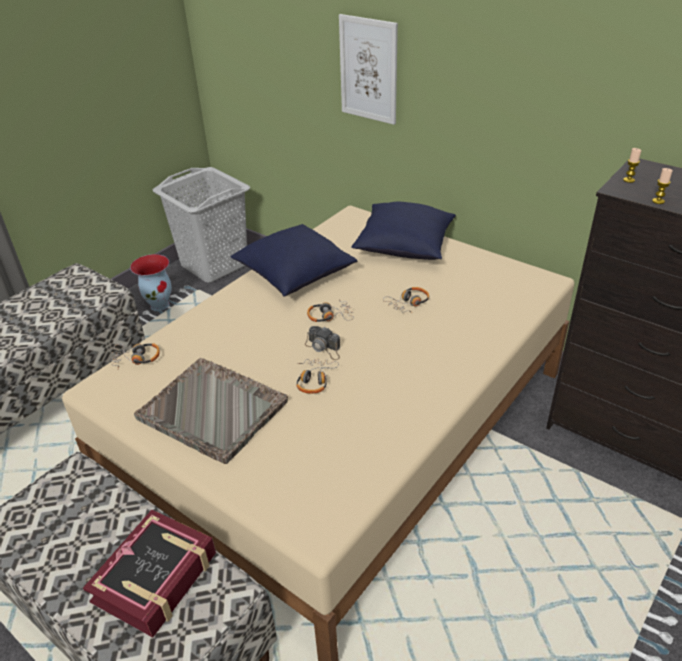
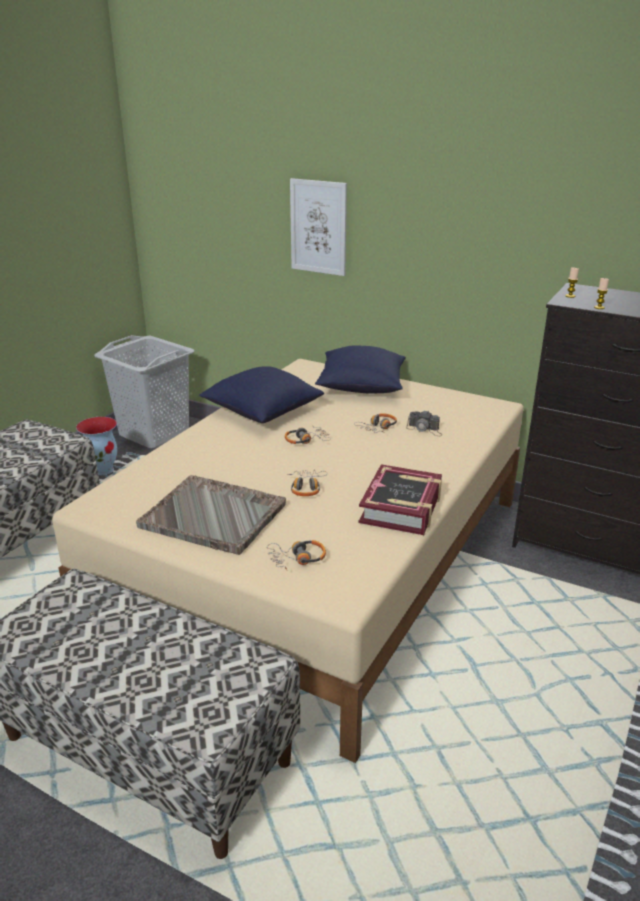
camera: 10 degrees left, 10 degrees down
book [83,510,216,638] -> book moved to [359,464,442,535]
headphones [111,343,160,369] -> headphones moved to [267,540,326,570]
camera [305,326,340,360] -> camera moved to [406,410,442,436]

